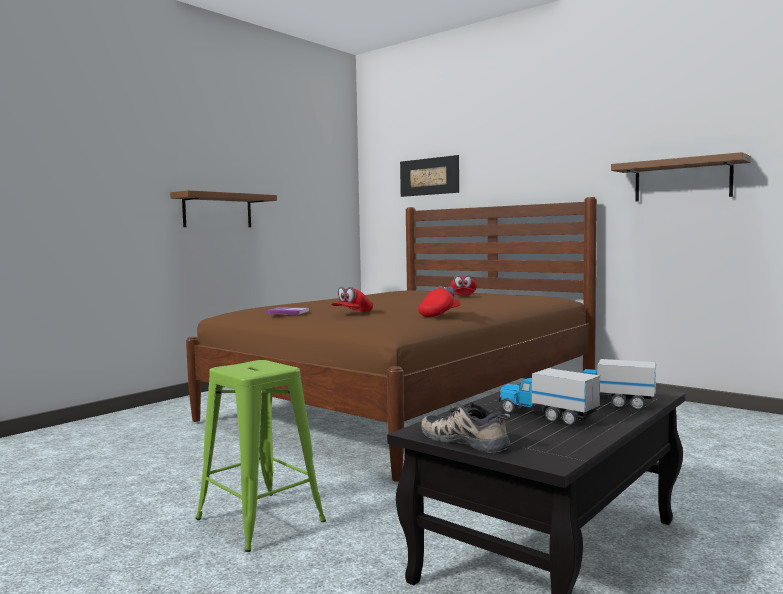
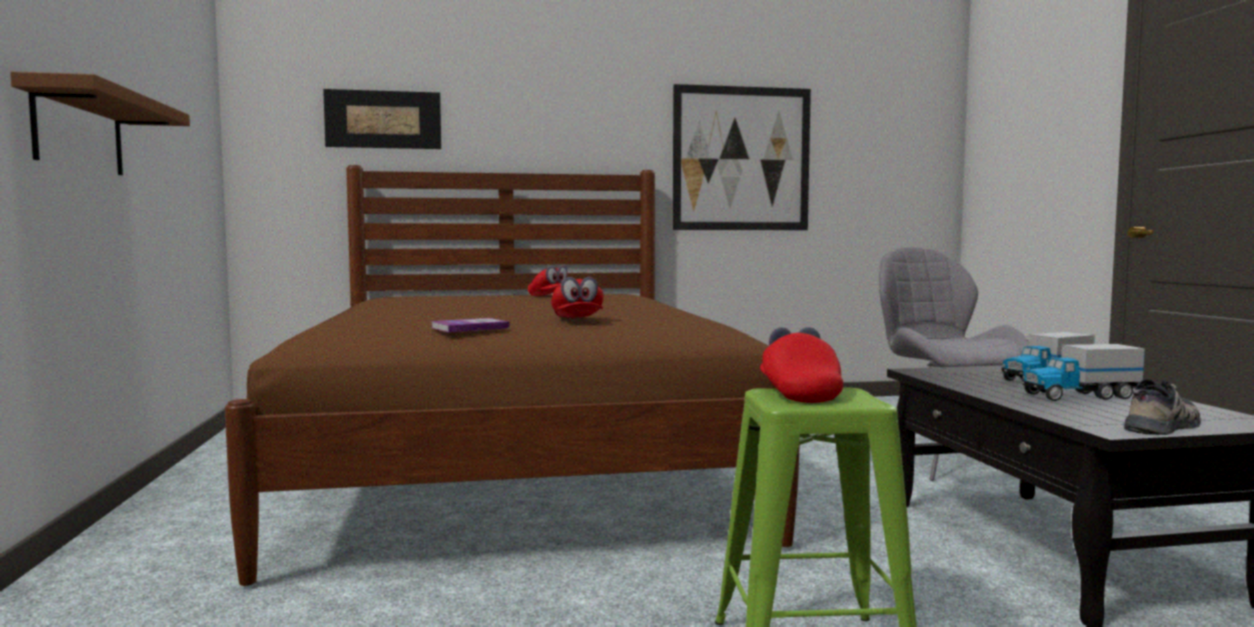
camera: 50 degrees left, 0 degrees up
red cap [418,286,461,317] -> red cap moved to [760,327,843,403]
shoe [421,402,511,453] -> shoe turned 150 degrees clockwise [1124,379,1201,435]
brown shelf [611,152,751,202] -> picture [673,84,811,230]
none -> grey chair [879,247,1028,481]

